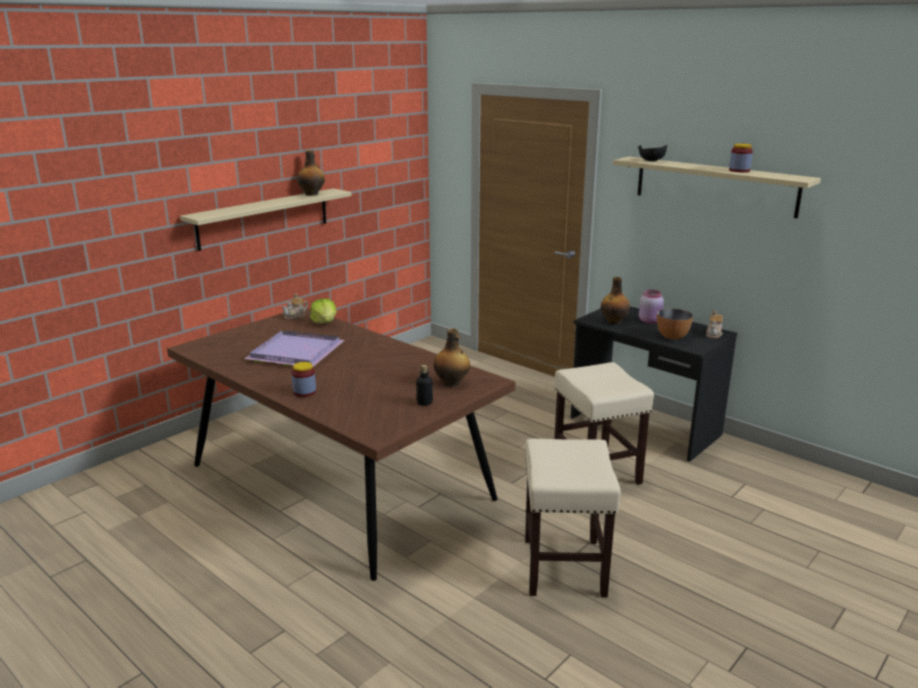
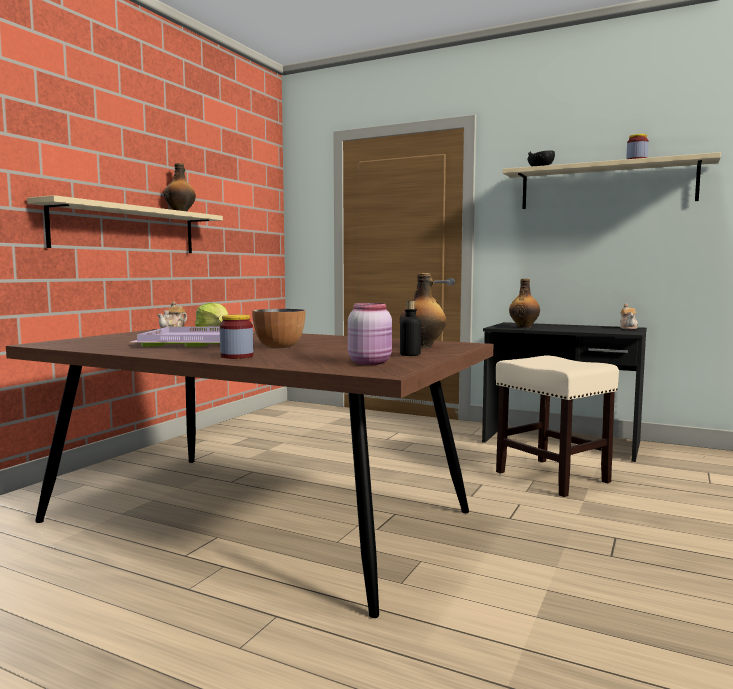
camera: 15 degrees left, 15 degrees down
beige stool [525,439,621,598] -> none
pink jar [639,290,664,324] -> pink jar moved to [348,303,392,365]
bowl [657,309,693,340] -> bowl moved to [252,309,306,348]

